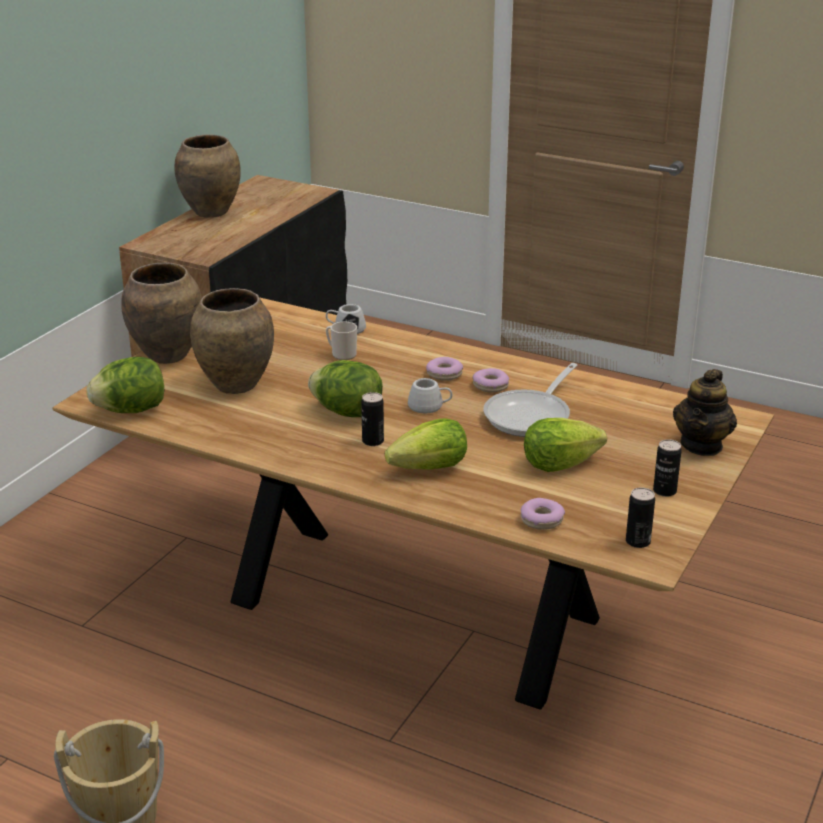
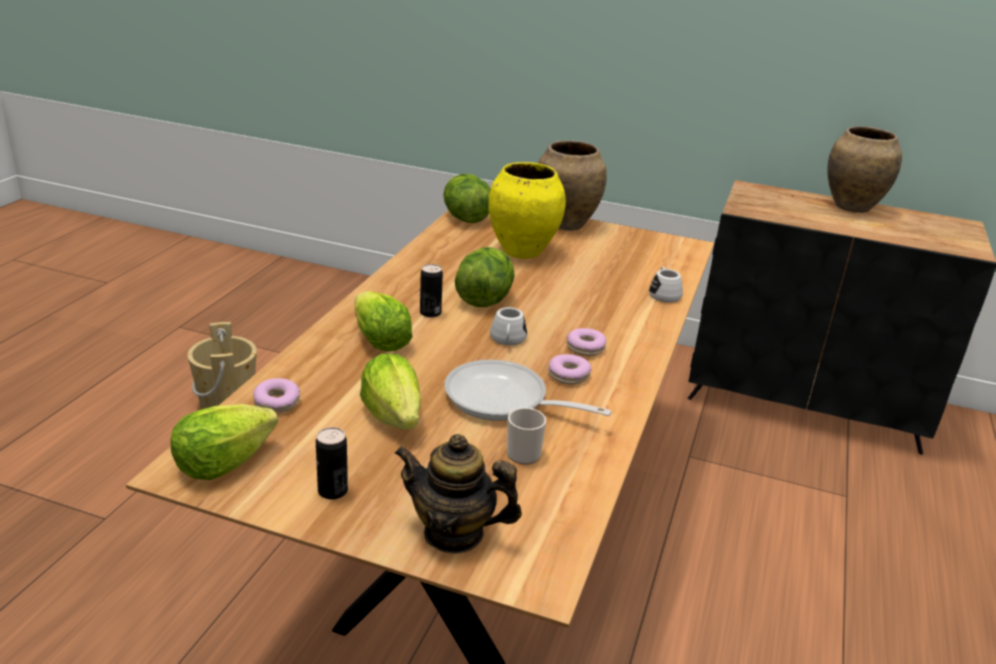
camera: 80 degrees right, 0 degrees up
brown vase [190,288,274,394] -> yellow vase [489,162,566,259]
mug [326,322,357,360] -> mug moved to [507,408,546,465]
can [626,487,655,548] -> lettuce [170,404,278,480]

